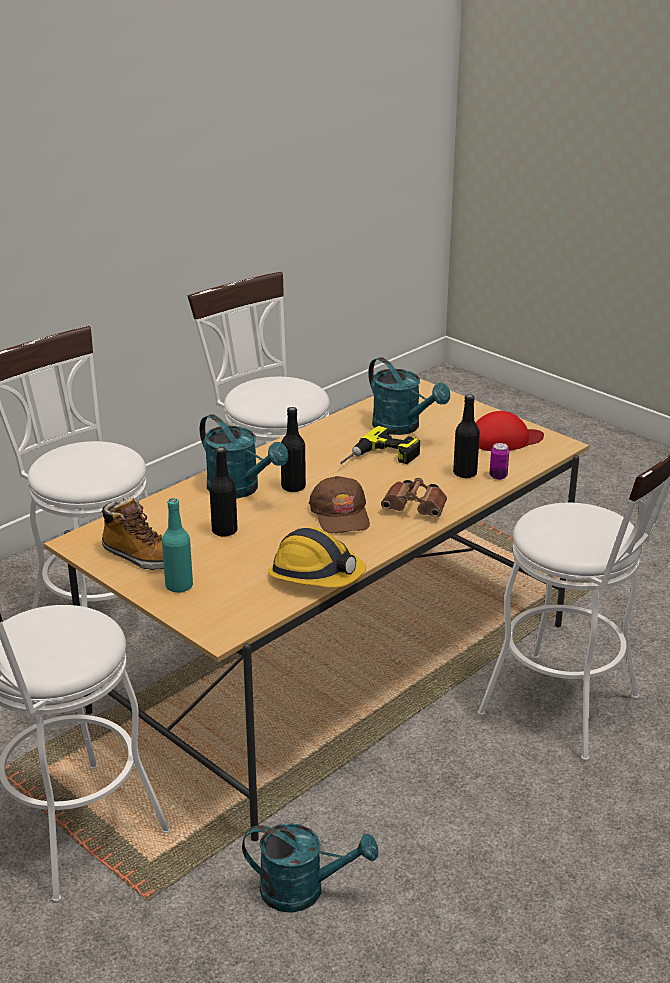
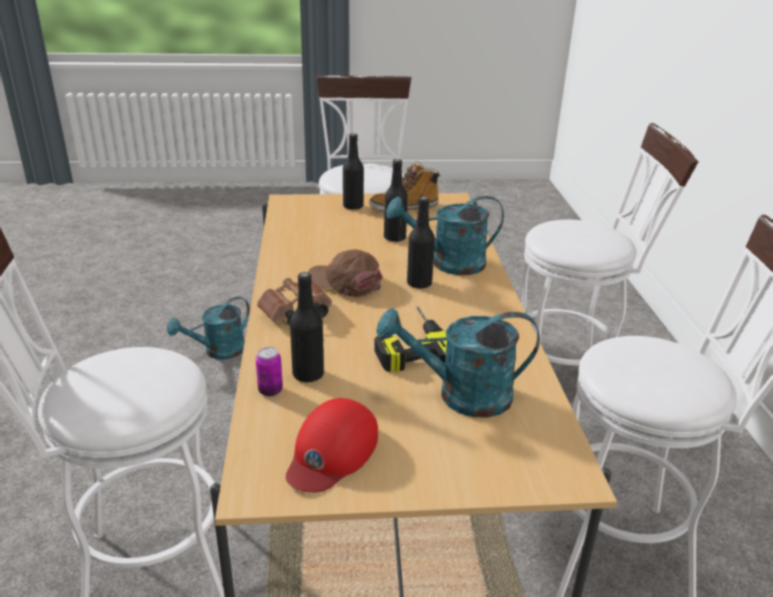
camera: 130 degrees right, 0 degrees up
turquoise bottle [162,498,193,593] -> black bottle [343,133,364,210]
hard hat [268,527,366,588] -> none

